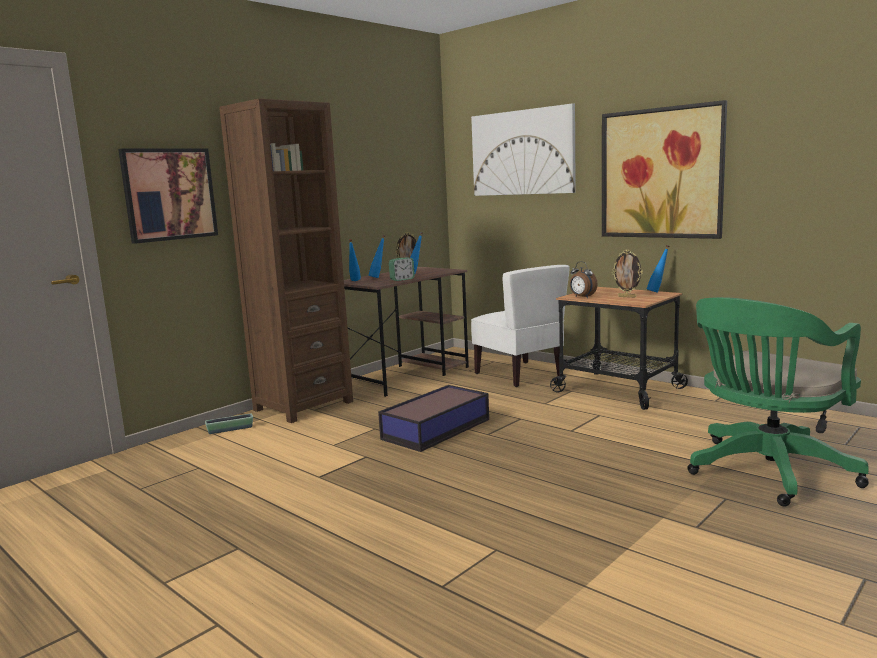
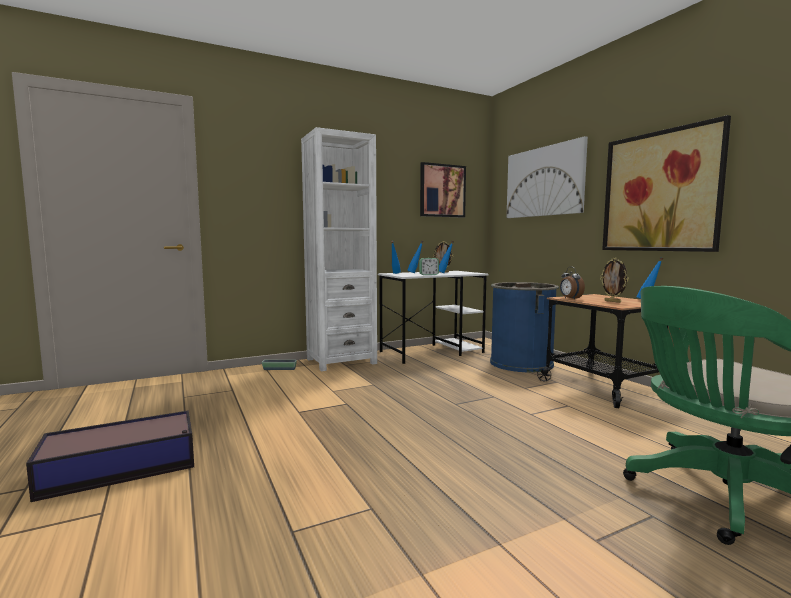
camera: 20 degrees right, 5 degrees down
picture [118,148,218,244] -> picture moved to [420,162,466,218]
brown bookcase [219,99,353,423] -> white bookcase [301,127,377,371]
brown desk [344,267,469,397] -> white desk [378,271,489,364]
storage box [378,385,489,452] -> storage box moved to [26,410,194,502]
white chair [471,265,570,387] -> blue trash can [490,282,559,372]

